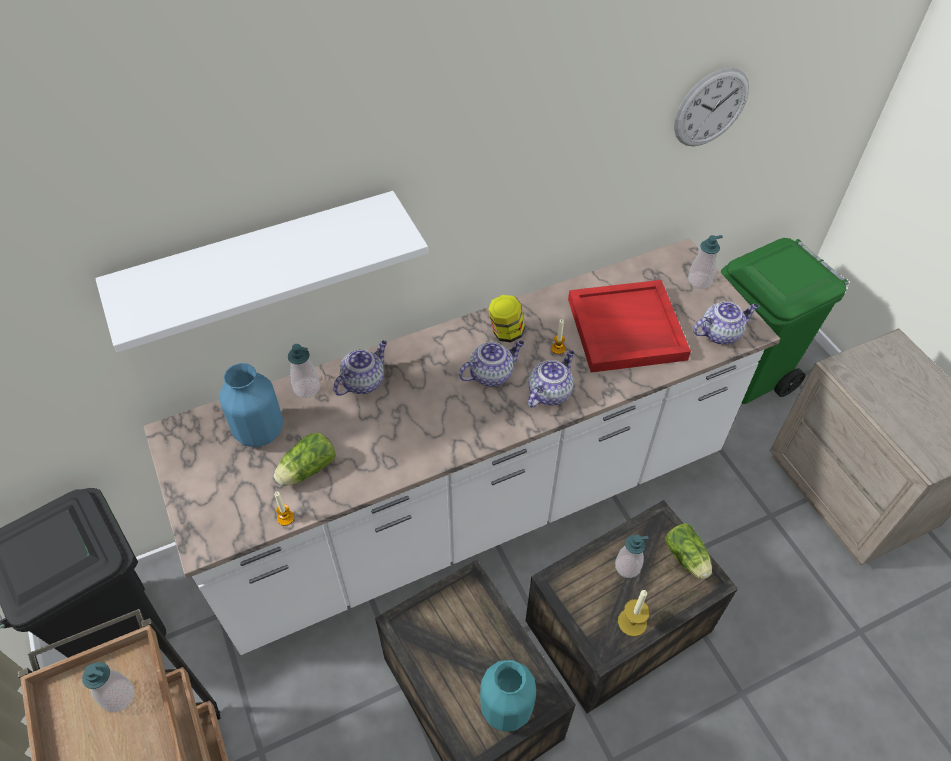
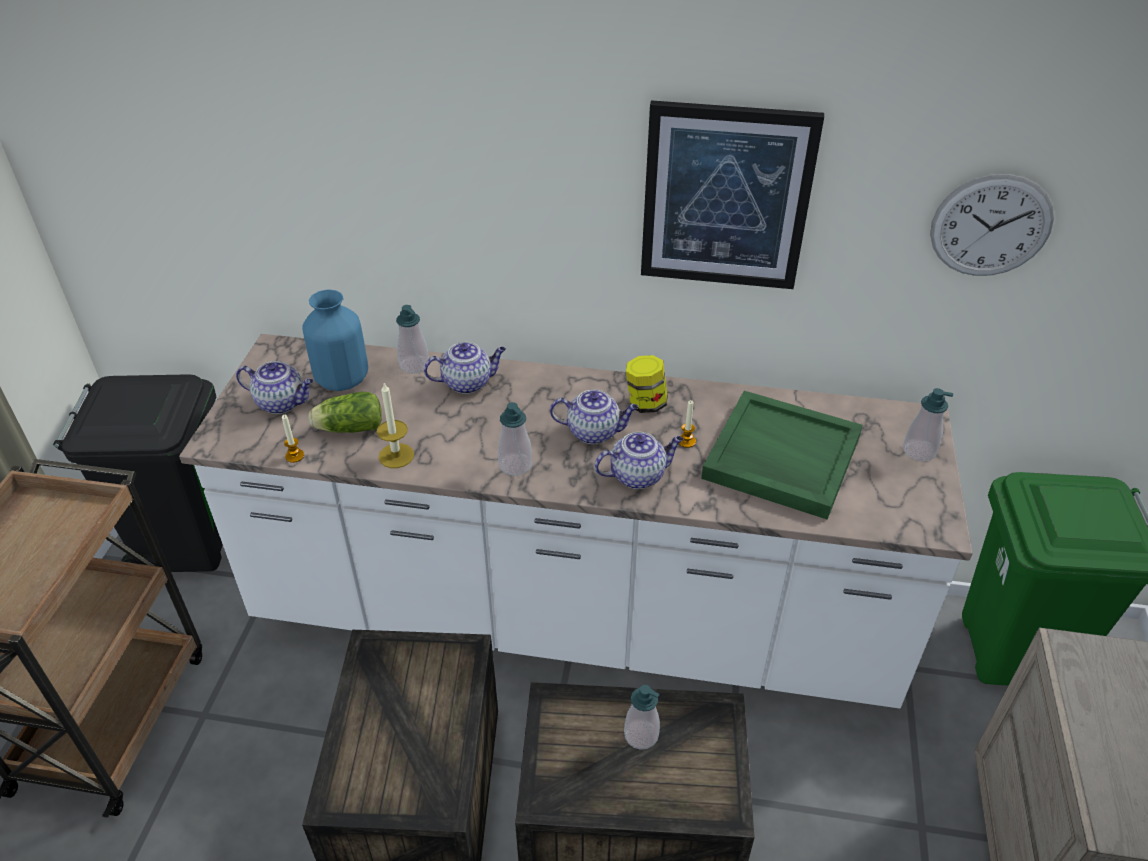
camera: 35 degrees right, 10 degrees down
soap dispenser [82,662,134,713] -> soap dispenser moved to [498,402,532,476]
white shelf [95,191,428,353] -> none
turquoise vase [480,660,536,732] -> none
red tray [568,280,691,373] -> green tray [701,391,863,520]
candle [618,590,650,637] -> candle moved to [377,383,414,468]
lettuce [666,523,712,579] -> none
teapot [693,301,759,345] -> teapot moved to [236,361,314,414]
none -> picture [641,100,824,289]

